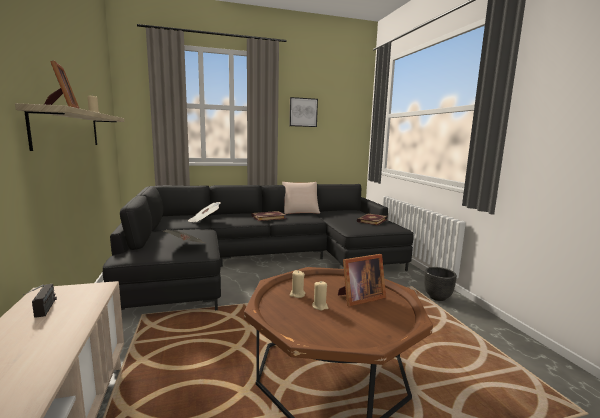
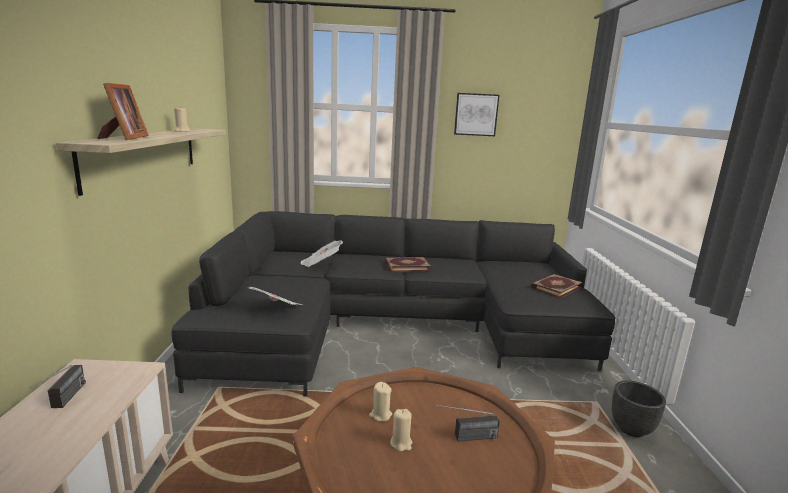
camera: 15 degrees right, 5 degrees up
beige pillow [282,182,320,214] -> none
picture frame [338,254,386,306] -> radio [436,405,500,442]

